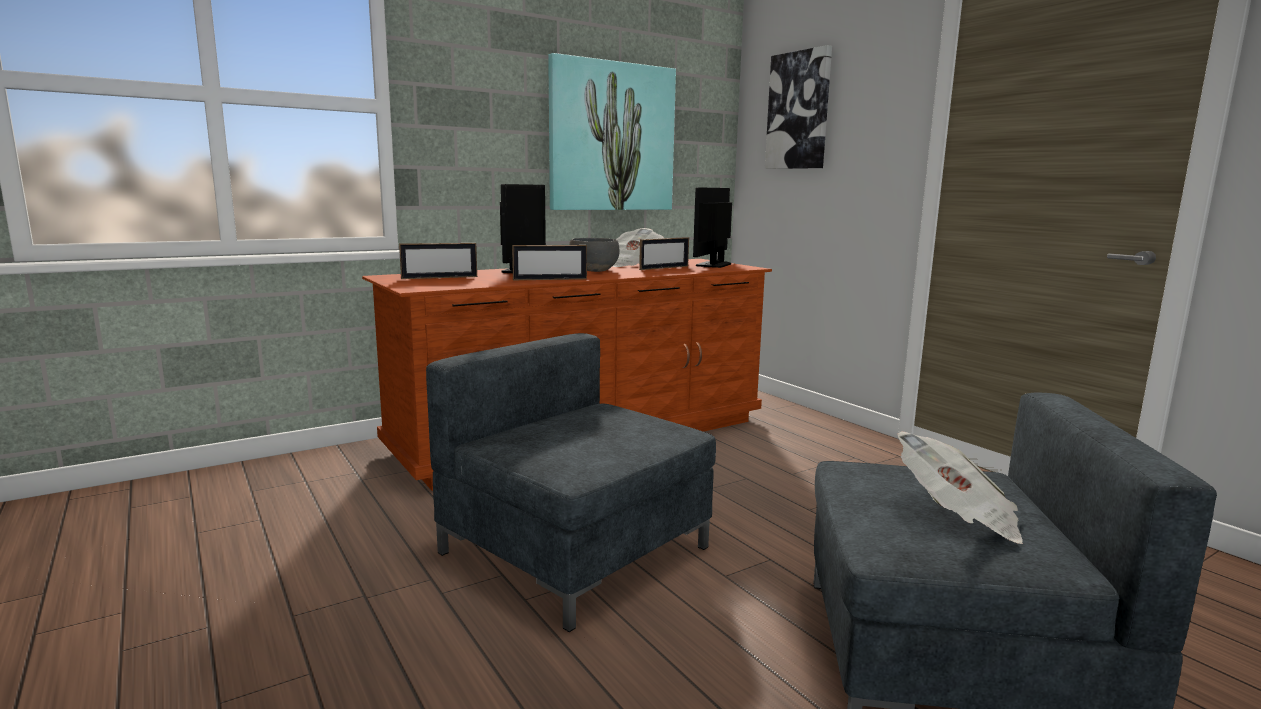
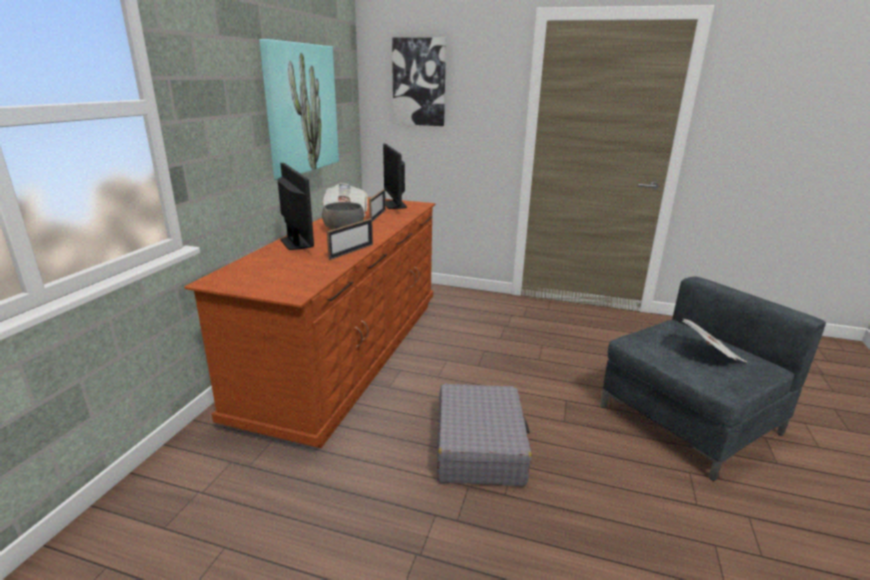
camera: 40 degrees left, 10 degrees up
picture frame [399,243,477,279] -> none
grey armchair [426,333,716,632] -> grey suitcase [437,384,532,486]

